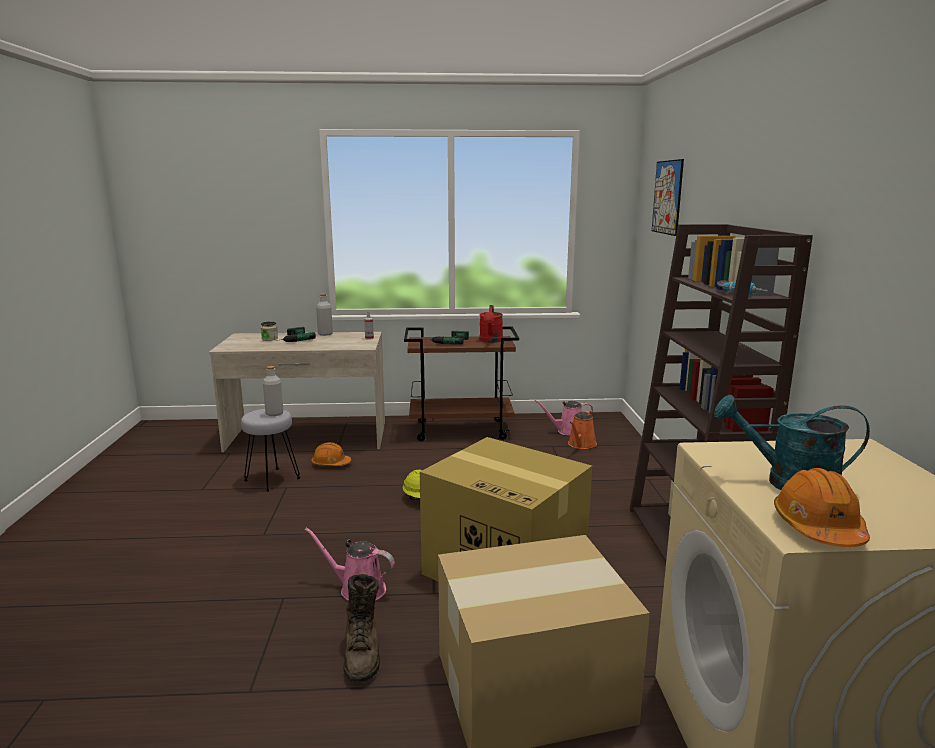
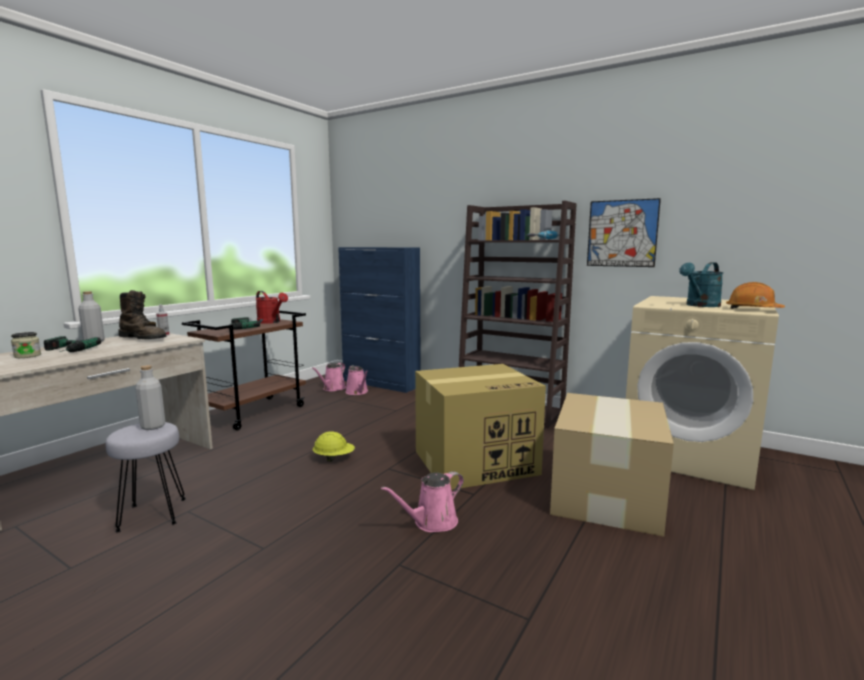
camera: 55 degrees left, 5 degrees down
orange hard hat [311,442,351,466] -> none
brown boot [343,574,380,682] -> brown boot moved to [118,290,166,339]
orange watering can [568,411,597,449] -> pink watering can [345,365,368,395]
picture [652,159,684,236] -> picture moved to [587,198,661,267]
none -> blue cabinet [338,247,421,393]

